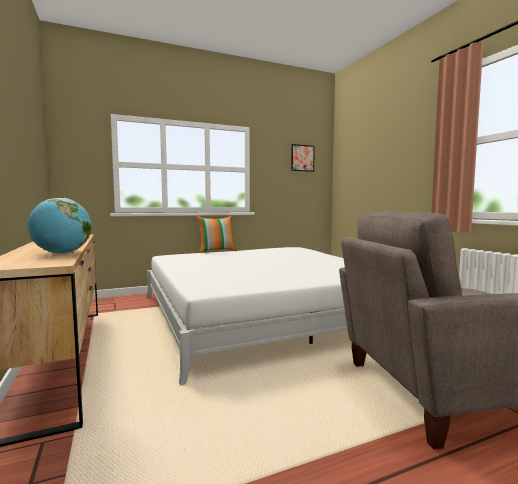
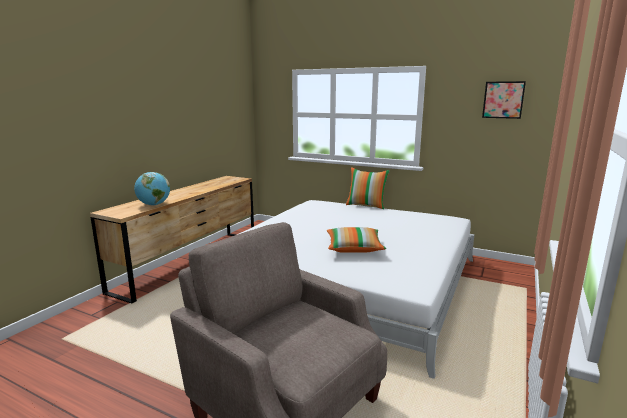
camera: 50 degrees right, 10 degrees up
none -> pillow [327,227,386,253]

